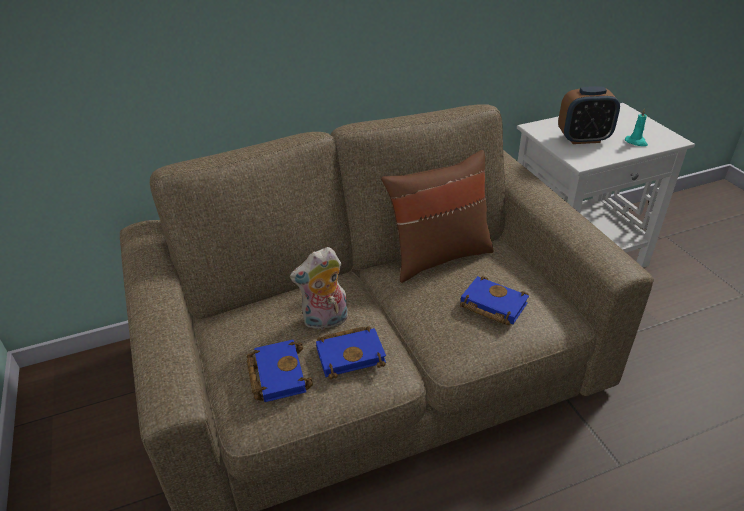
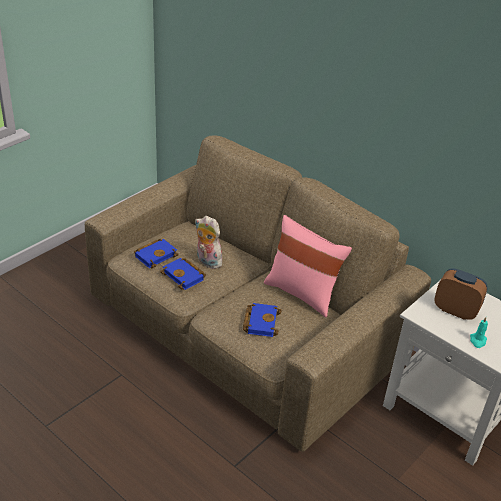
camera: 60 degrees right, 0 degrees up
brown pillow [381,150,494,283] -> pink pillow [264,215,352,318]
alarm clock [558,86,620,144] -> alarm clock turned 150 degrees clockwise [434,268,488,320]

